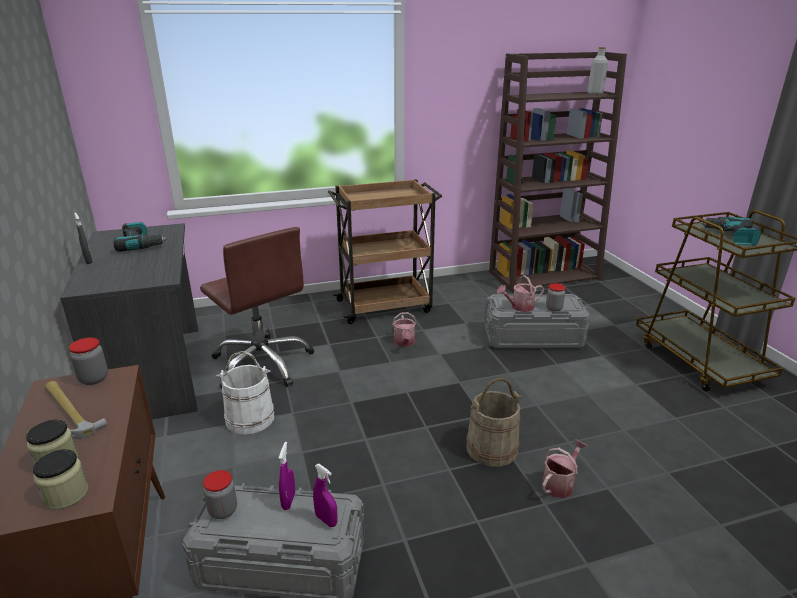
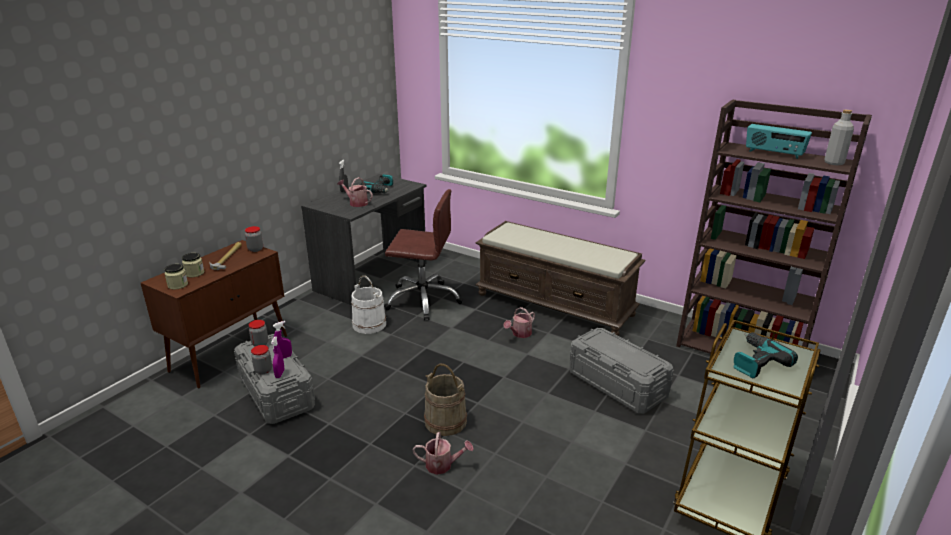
camera: 50 degrees right, 0 degrees up
brown office chair [200,227,314,388] -> brown office chair turned 90 degrees counterclockwise [384,189,463,320]
brown cart [328,179,442,324] -> brown bench [476,221,646,336]
watering can [497,275,544,312] -> watering can moved to [337,177,373,207]
jar [546,283,565,312] -> jar moved to [251,345,272,374]
none -> radio [746,124,812,159]

